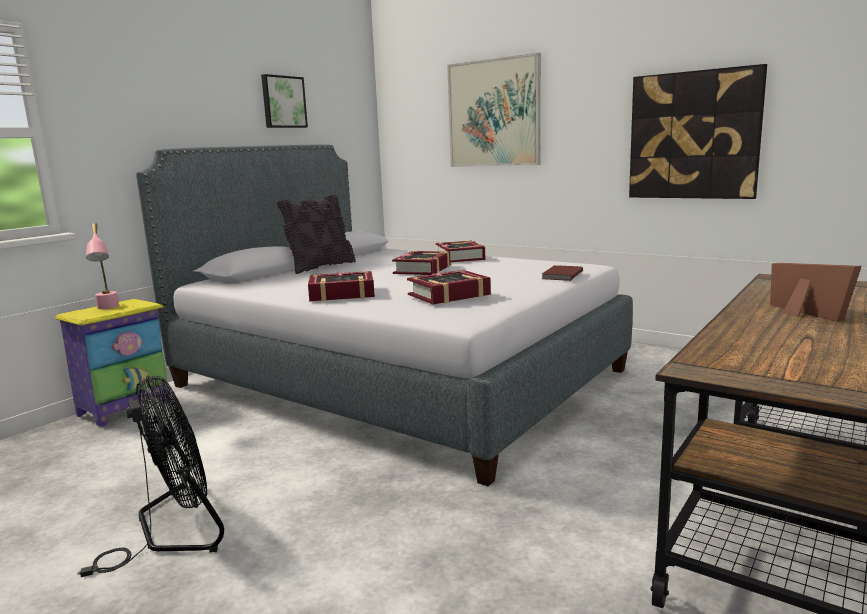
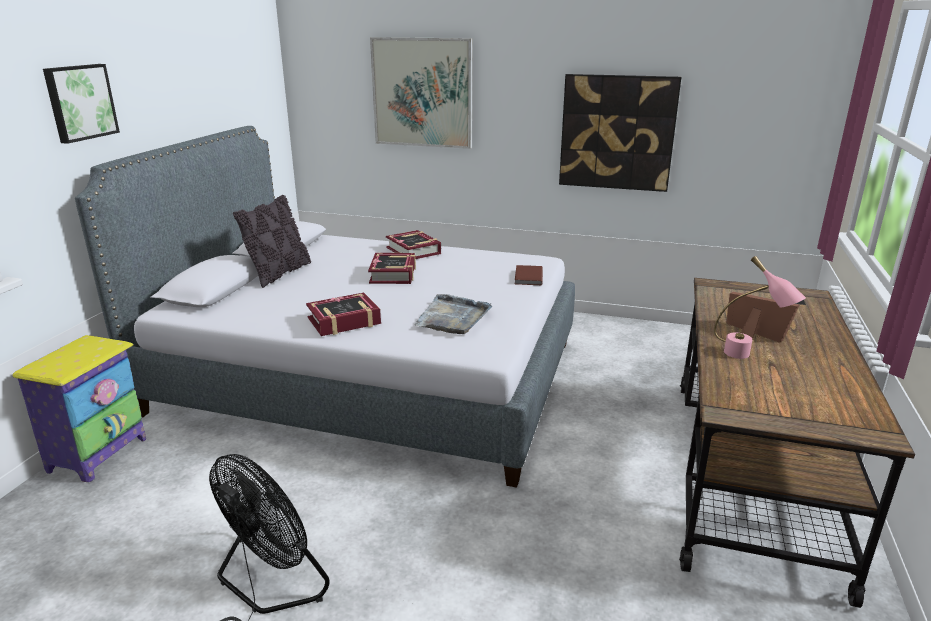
camera: 20 degrees left, 10 degrees up
pink table lamp [86,223,119,309] -> pink table lamp moved to [714,256,806,359]
picture [261,74,308,128] -> picture moved to [43,64,120,144]
book [407,270,491,305] -> grey tray [414,294,492,334]

